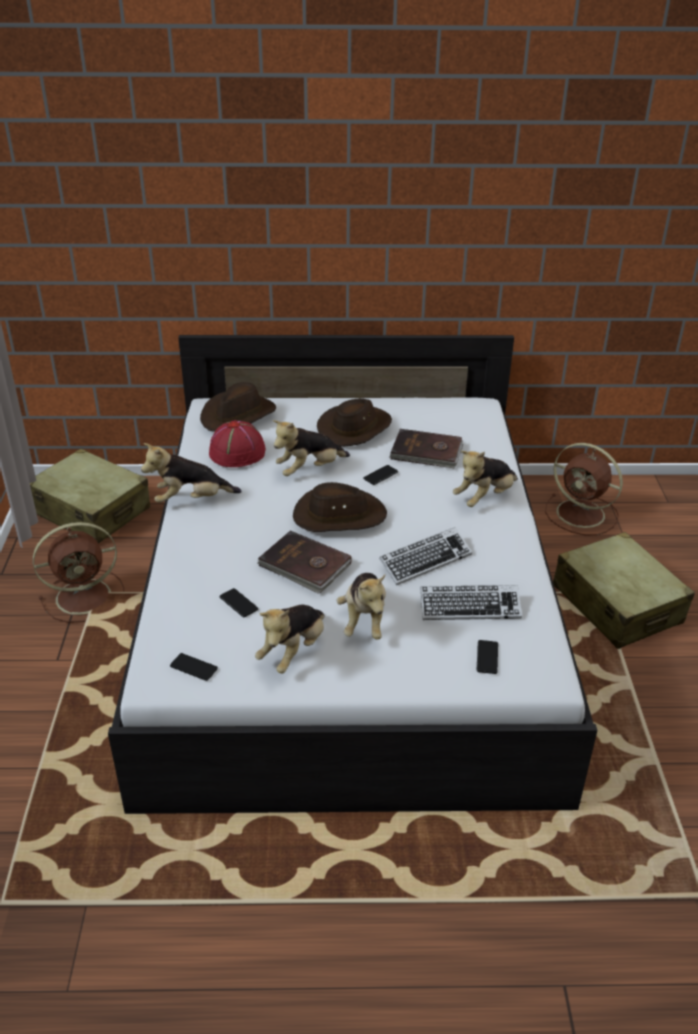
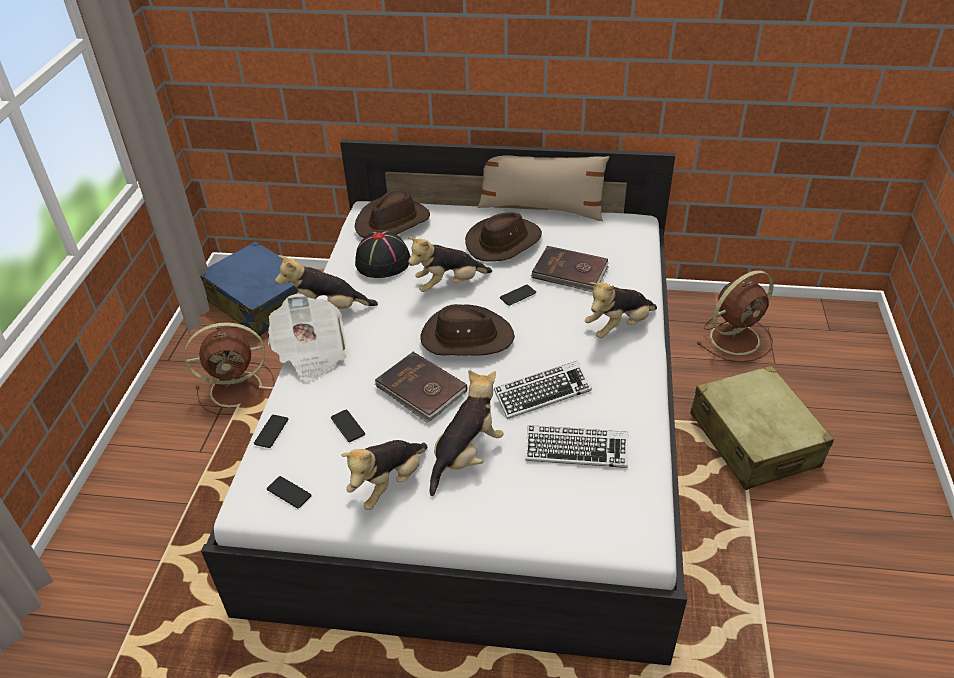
camera: 10 degrees right, 5 degrees up
beige suitcase [30,449,150,544] -> blue suitcase [200,241,298,336]
red hat [209,420,266,467] -> black hat [355,230,410,278]
plush toy [337,573,386,639] -> plush toy turned 150 degrees counterclockwise [430,370,504,496]
phone [477,640,498,674] -> phone moved to [254,415,288,448]
brown fan [545,443,623,535] -> brown fan turned 75 degrees counterclockwise [697,270,774,363]
none -> newspaper [268,293,347,382]
none -> beige pillow [478,155,609,221]

